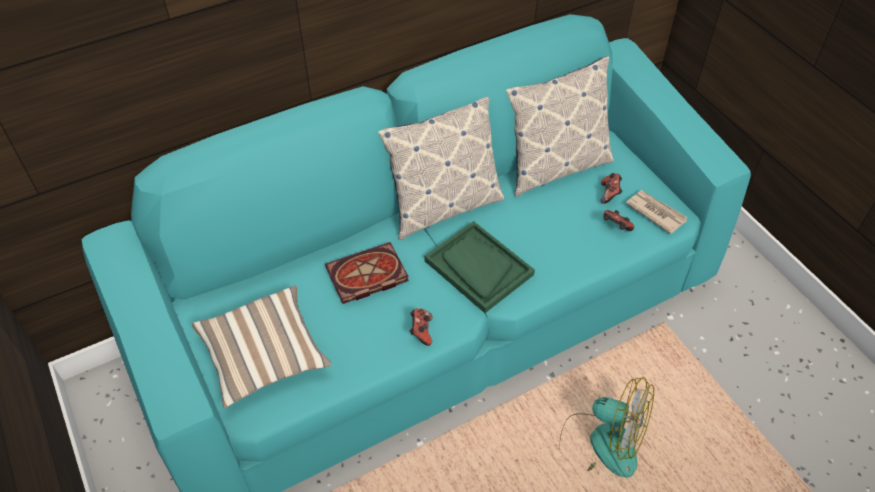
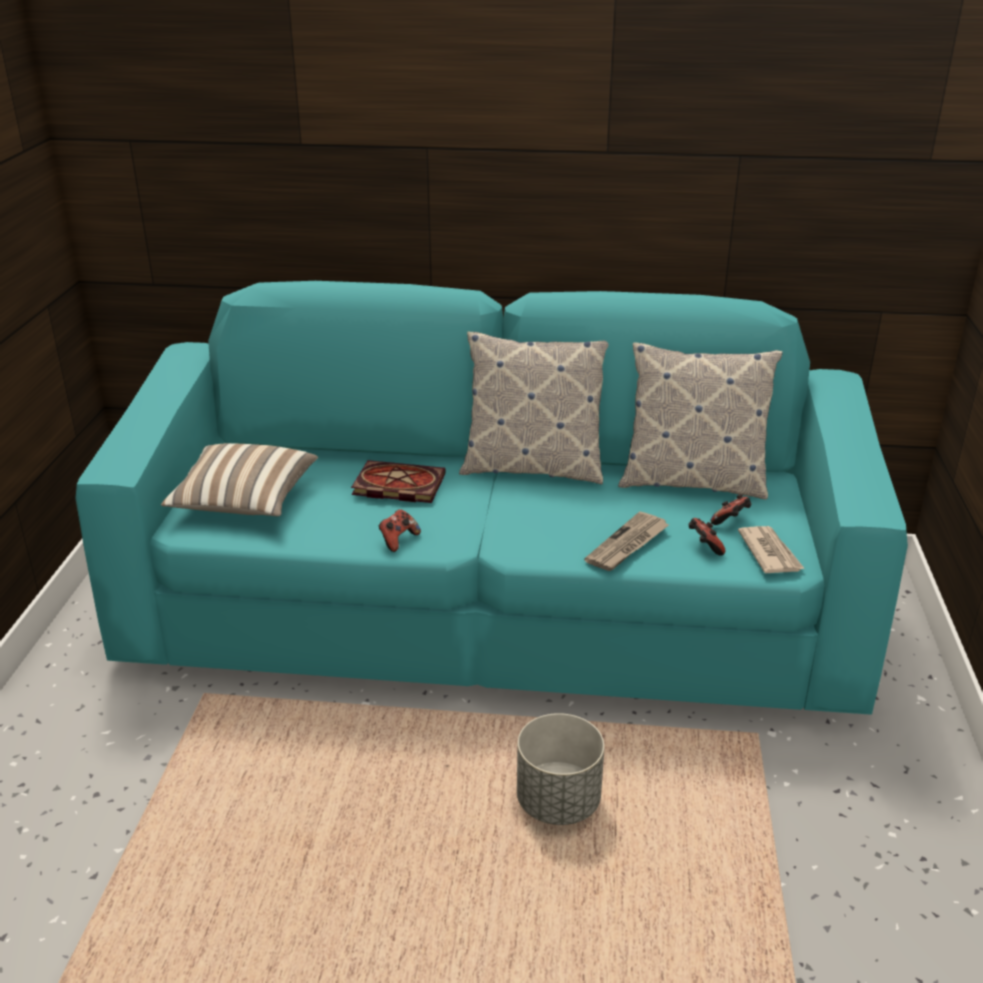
camera: 35 degrees right, 20 degrees down
green tray [424,221,535,313] -> none
fan [560,377,654,478] -> grey planter [517,713,605,825]
none -> newspaper [584,511,669,571]

